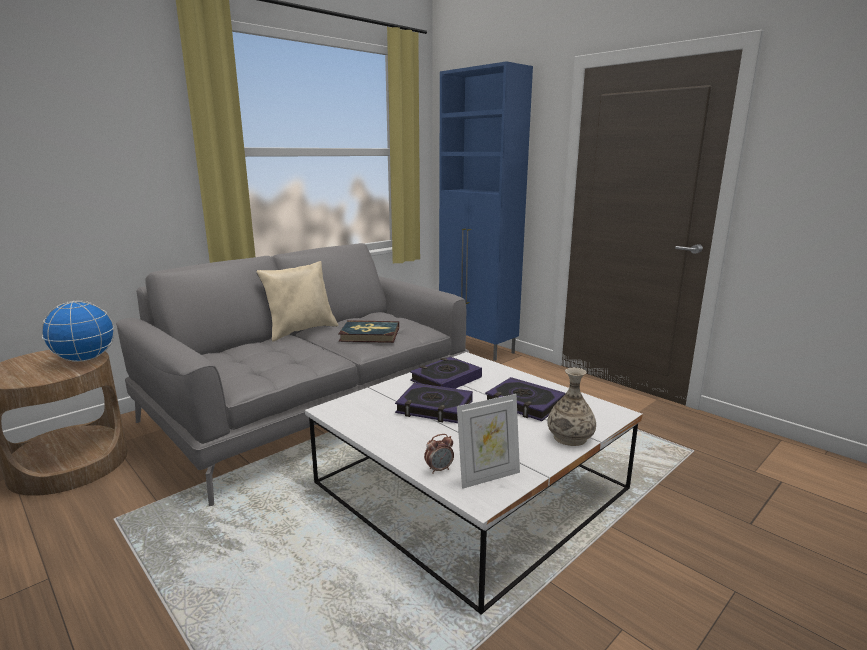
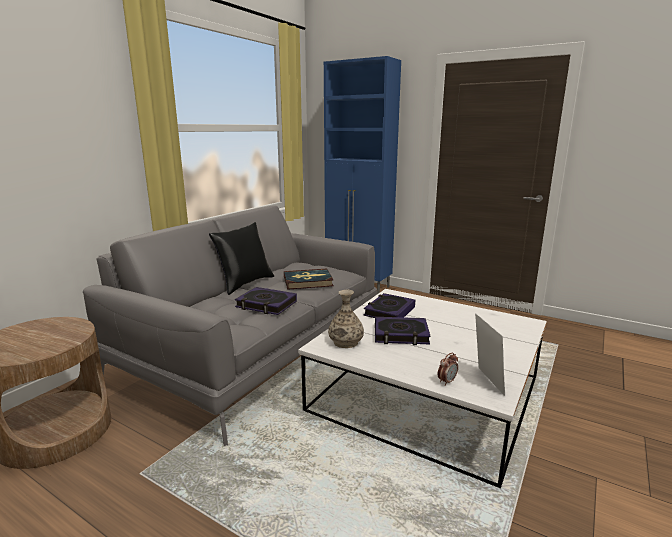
camera: 15 degrees left, 0 degrees up
globe [42,301,115,362] -> none
beige pillow [256,261,338,341] -> black pillow [209,222,274,295]
picture frame [457,394,520,489] -> picture frame turned 60 degrees counterclockwise [475,313,505,396]
book [485,377,566,421] -> book moved to [235,287,297,315]
vase [547,368,596,446] -> vase moved to [328,290,364,348]

